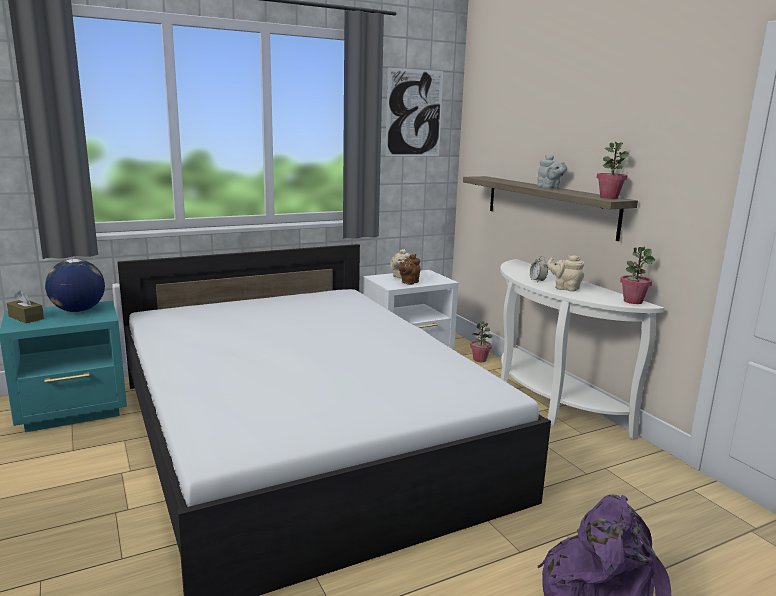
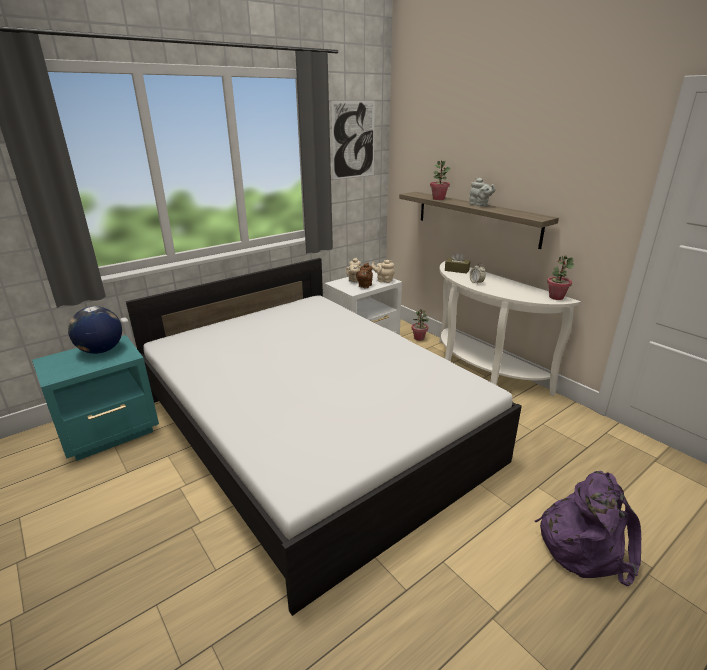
camera: 10 degrees left, 10 degrees up
brown tissue box [7,290,44,323] -> brown tissue box moved to [445,252,470,274]
beige teapot [547,255,584,291] -> beige teapot moved to [371,260,395,283]
potted plant [597,141,630,199] -> potted plant moved to [430,161,450,200]

